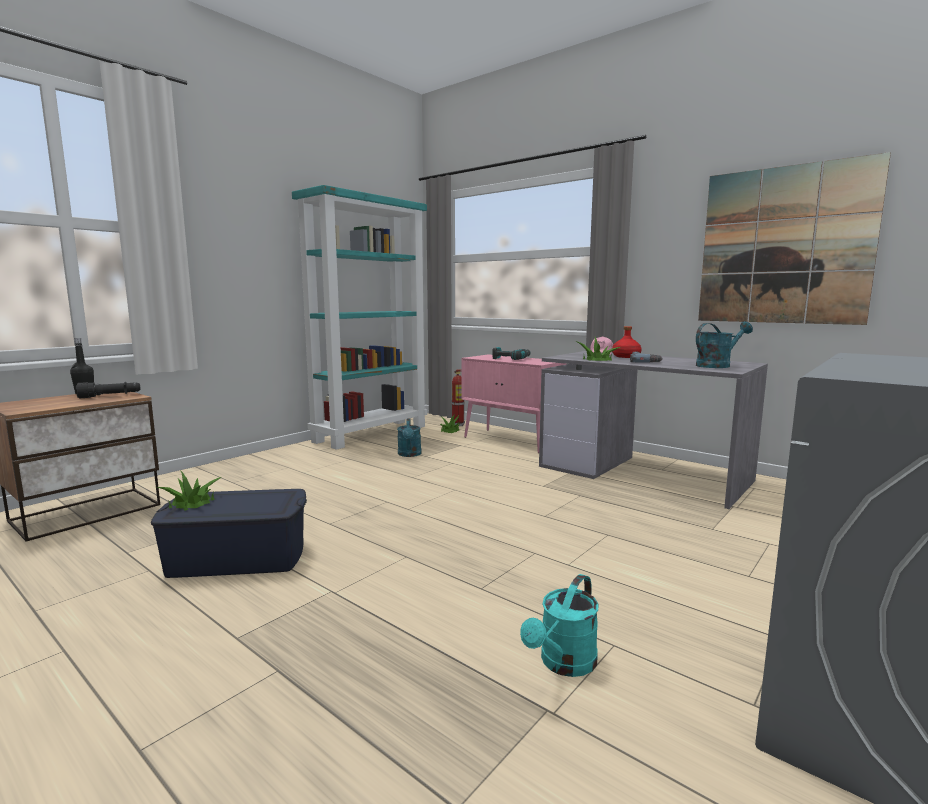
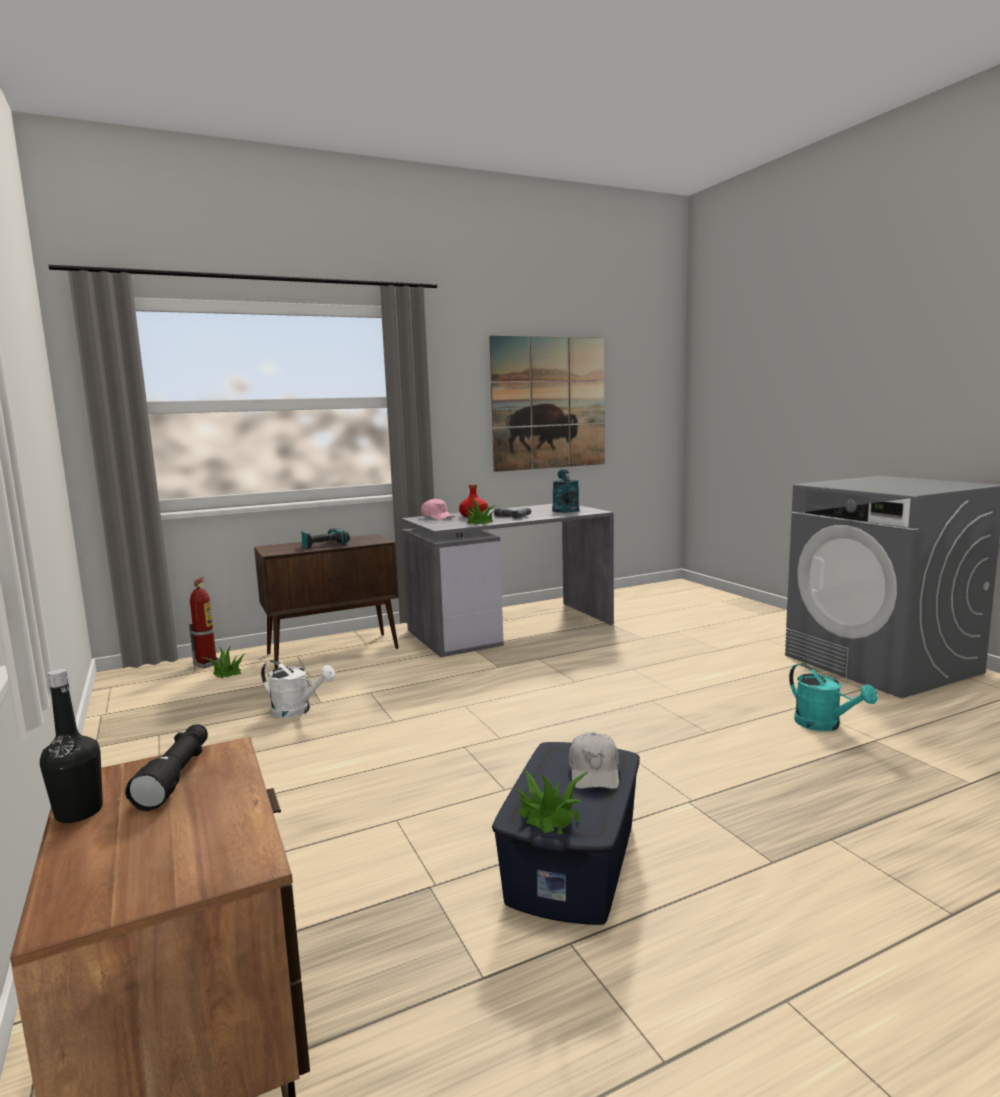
camera: 65 degrees left, 0 degrees up
turquoise bookcase [292,185,427,450] -> none
turquoise watering can [397,418,422,457] -> white watering can [261,660,336,718]
pink cabinet [461,354,566,453] -> brown cabinet [254,534,399,669]
none -> white cap [568,732,619,789]

